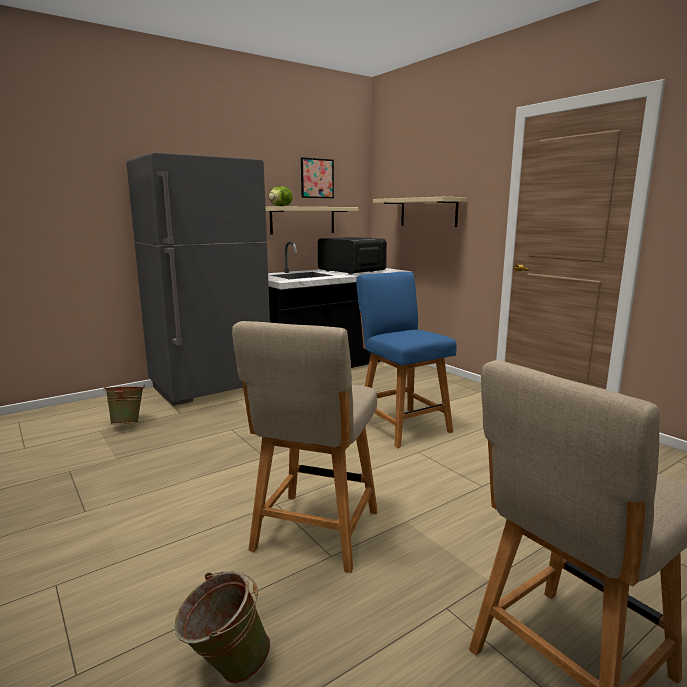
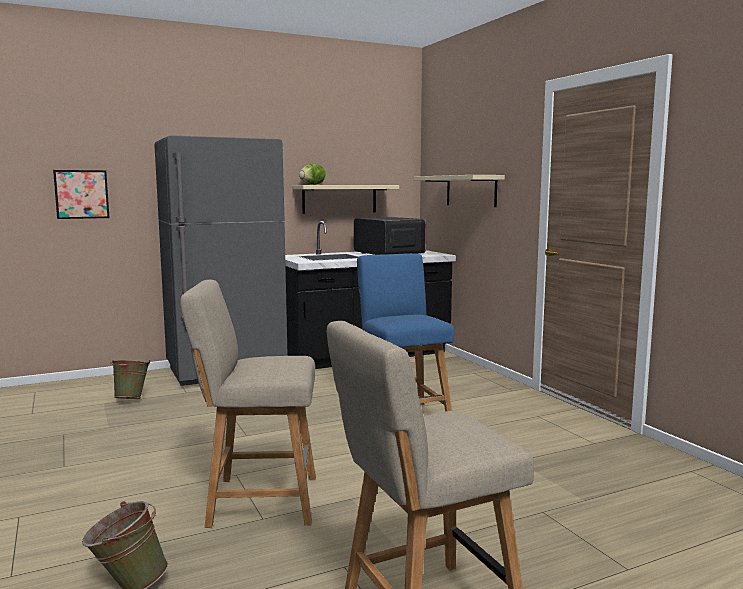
camera: 10 degrees right, 5 degrees down
beige chair [232,321,378,573] -> beige chair turned 60 degrees clockwise [180,280,316,528]
picture [301,157,334,198] -> picture moved to [53,170,109,219]

